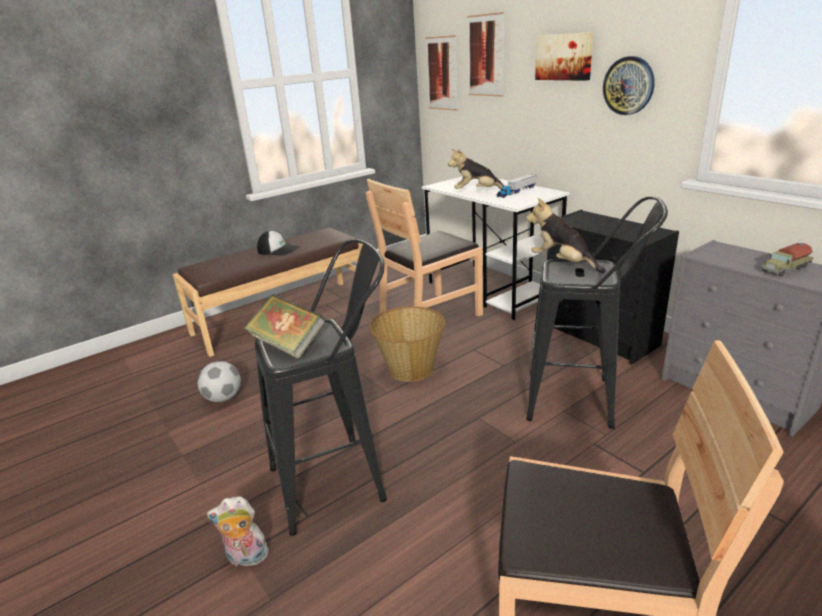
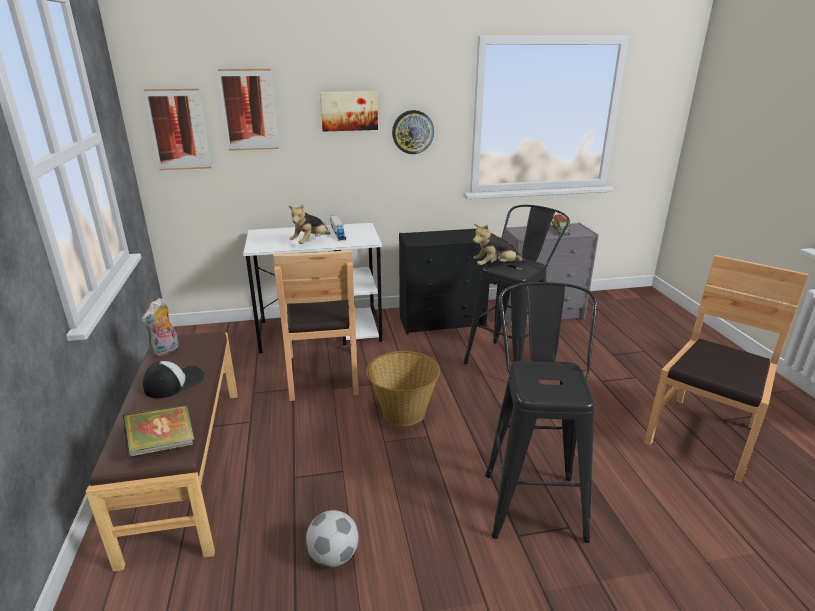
camera: 65 degrees left, 0 degrees up
plush toy [207,496,269,566] -> plush toy moved to [141,298,179,356]
book [244,294,325,359] -> book moved to [123,404,194,457]

